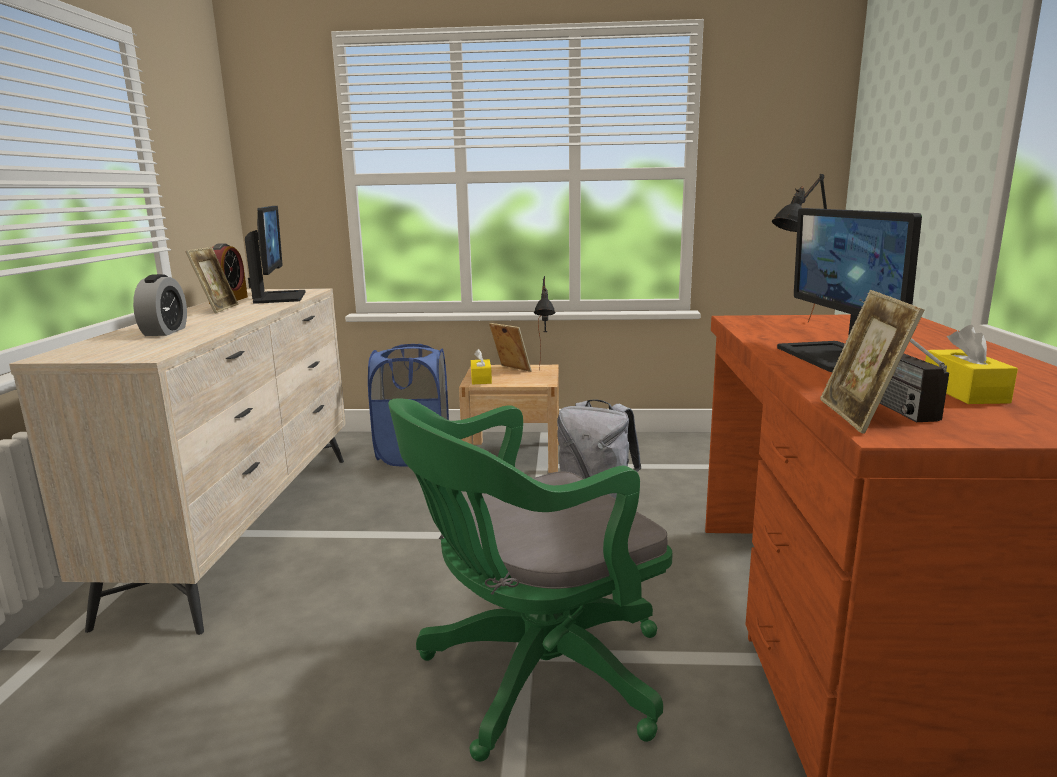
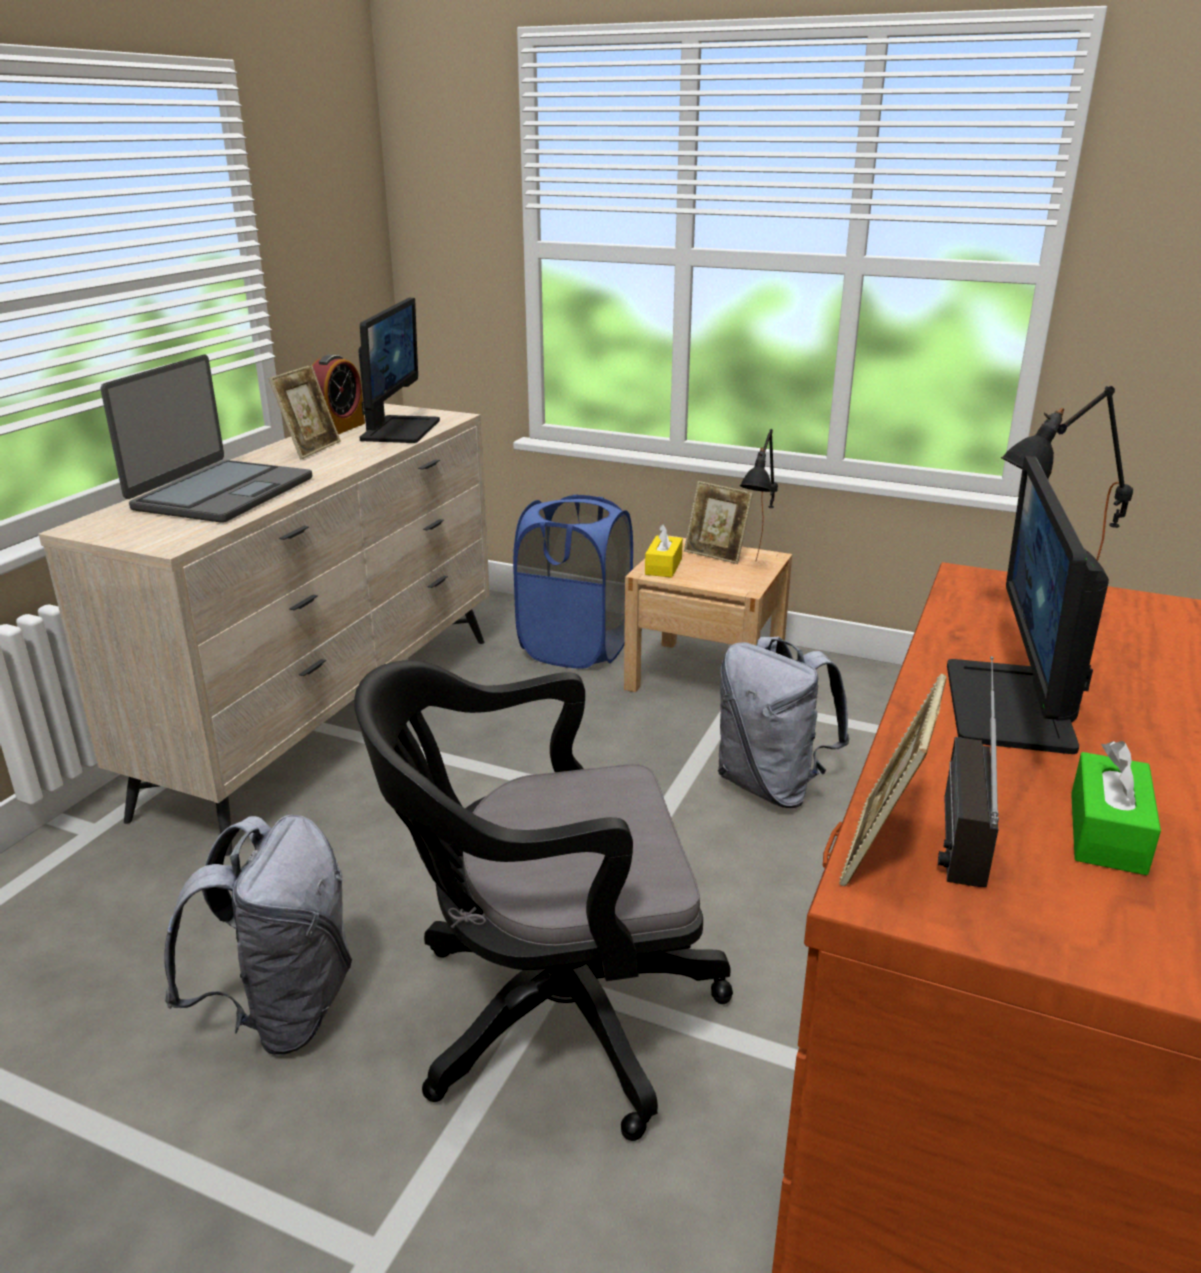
camera: 20 degrees right, 10 degrees up
alarm clock [133,274,187,336] -> laptop [101,354,312,523]
green office chair [388,399,672,762] -> black office chair [354,660,733,1141]
picture frame [489,323,532,372] -> picture frame turned 150 degrees clockwise [684,481,753,564]
yellow tissue box [925,325,1018,404] -> green tissue box [1071,741,1161,875]
none -> grey backpack [165,815,352,1056]

